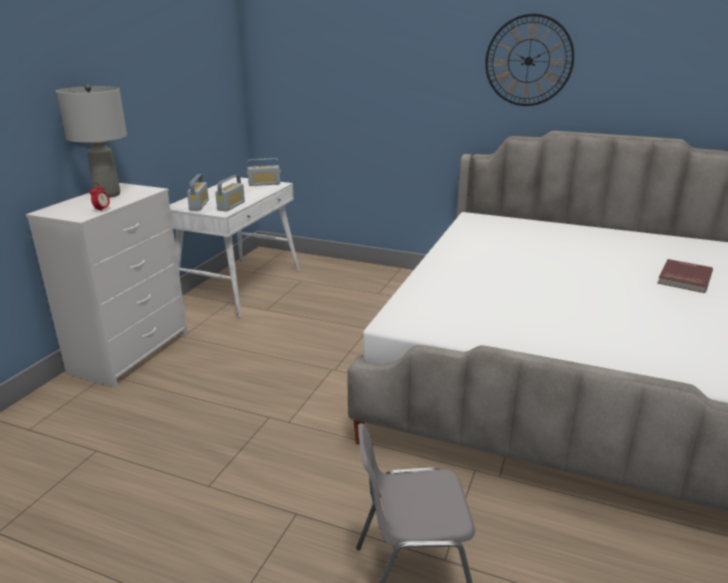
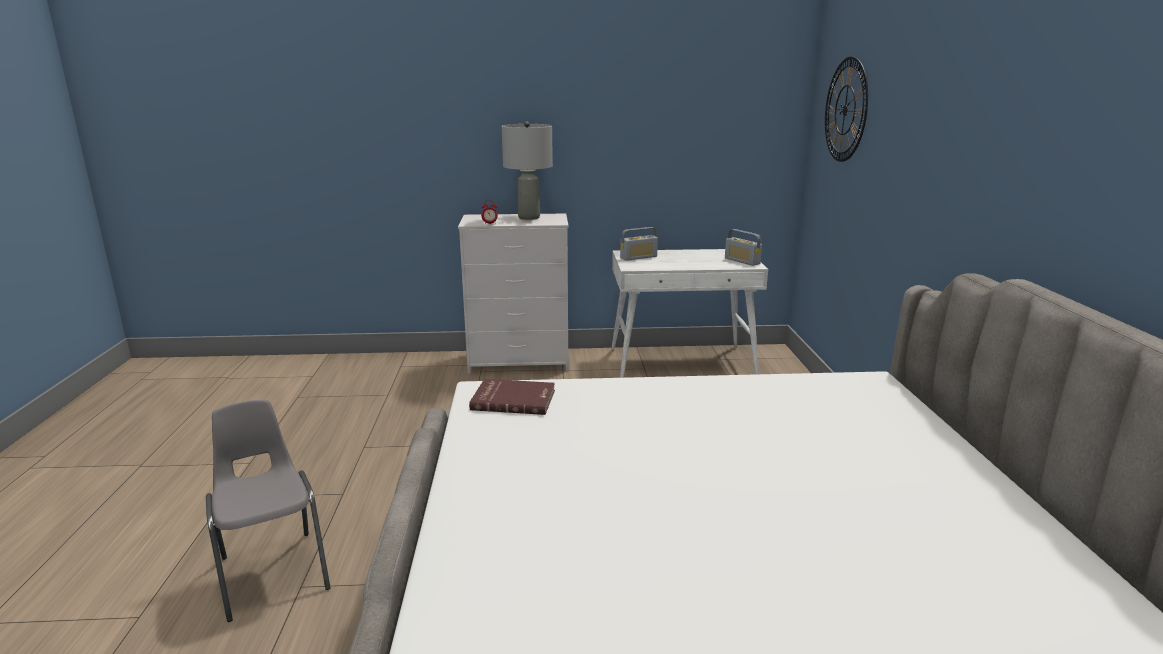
camera: 65 degrees right, 5 degrees down
radio [215,175,245,212] -> none
wall clock [485,14,574,106] -> wall clock moved to [825,57,868,162]
red book [657,259,713,293] -> red book moved to [469,379,555,415]

